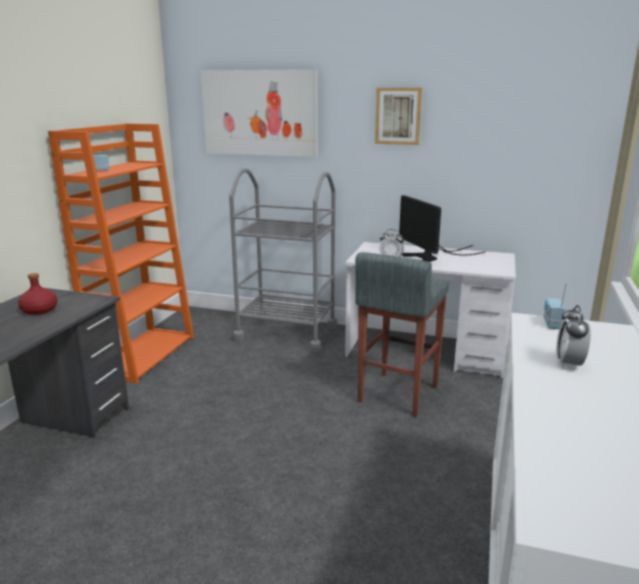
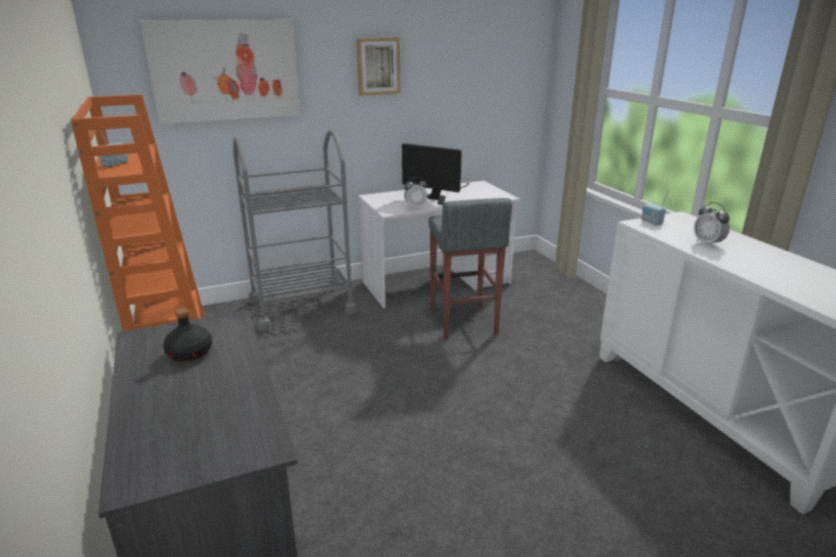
camera: 40 degrees left, 5 degrees up
red bottle [18,273,57,315] -> black bottle [163,308,212,361]

